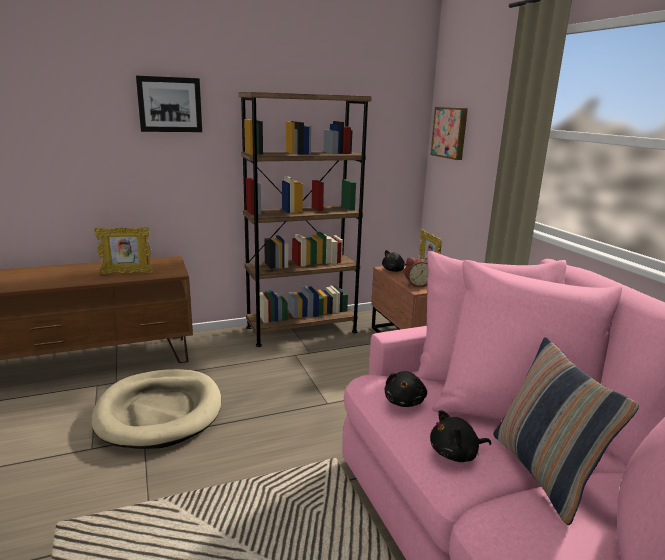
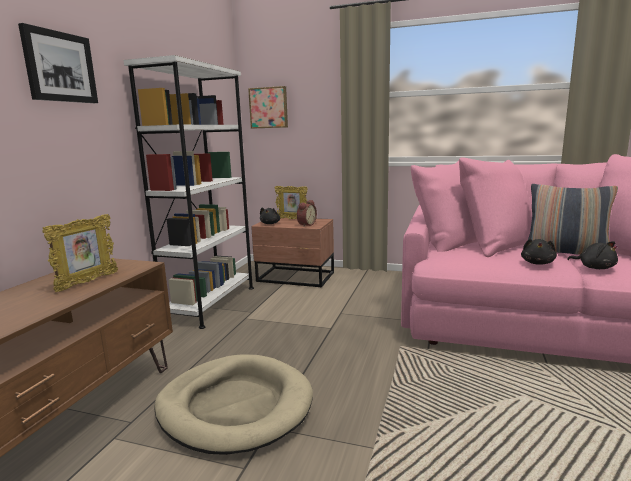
camera: 50 degrees left, 5 degrees down
brown bookcase [238,92,372,347] -> white bookcase [123,55,254,329]
black plush toy [385,371,427,407] -> black plush toy moved to [567,241,618,269]

